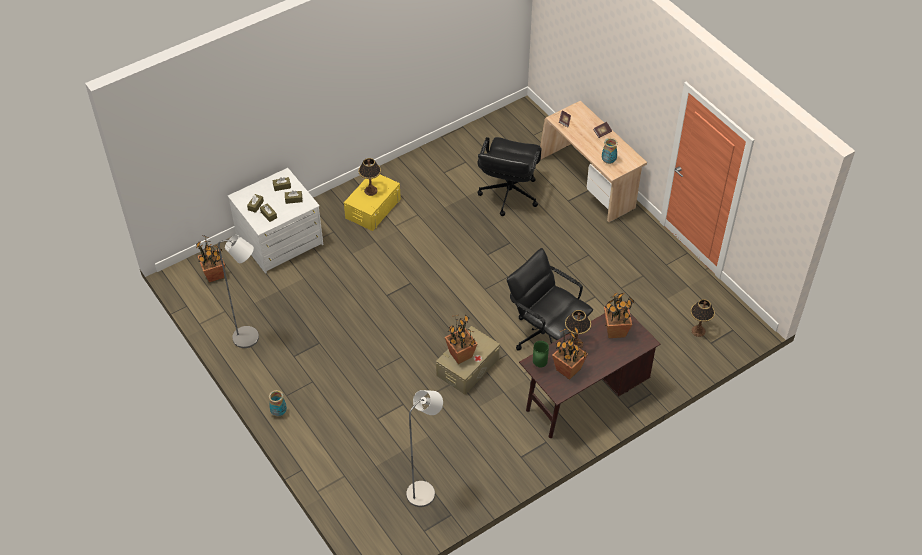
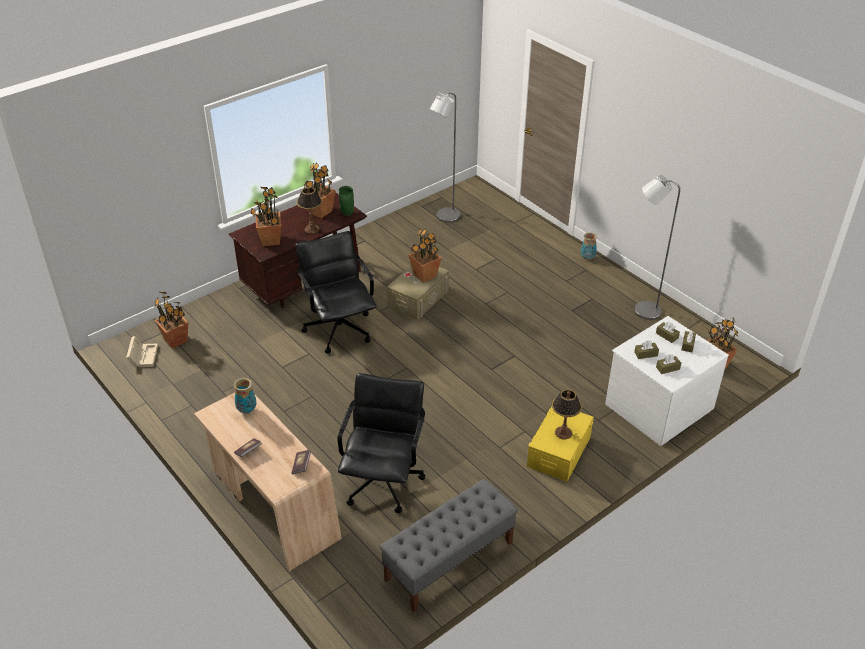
camera: 175 degrees right, 10 degrees down
black office chair [507,248,593,351] -> black office chair turned 150 degrees counterclockwise [295,231,377,353]
table lamp [690,299,715,337] -> potted plant [154,292,189,348]
none -> beige storage box [126,336,158,367]
none -> grey bench [380,479,518,612]

